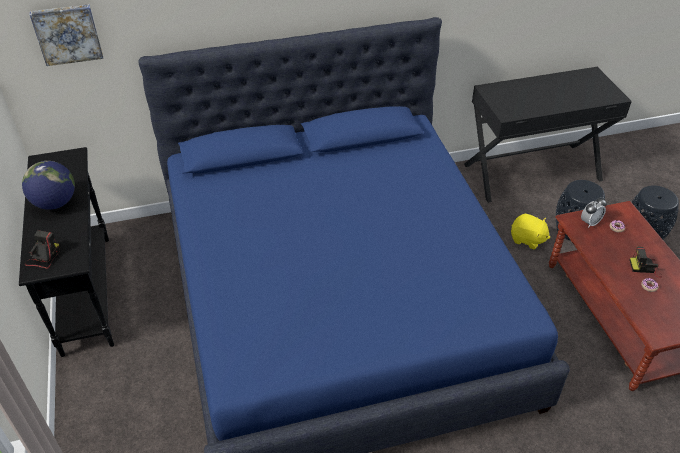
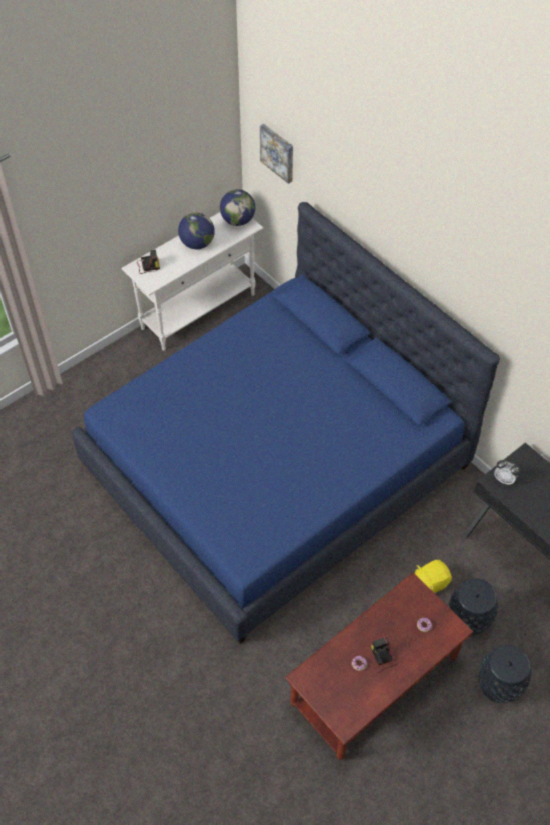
camera: 65 degrees right, 10 degrees up
black console table [19,147,114,357] -> white console table [121,212,263,351]
yellow plush toy [511,214,550,249] -> yellow plush toy turned 60 degrees clockwise [415,560,452,593]
alarm clock [581,197,607,228] -> alarm clock moved to [494,460,520,485]
none -> globe [220,189,255,226]

